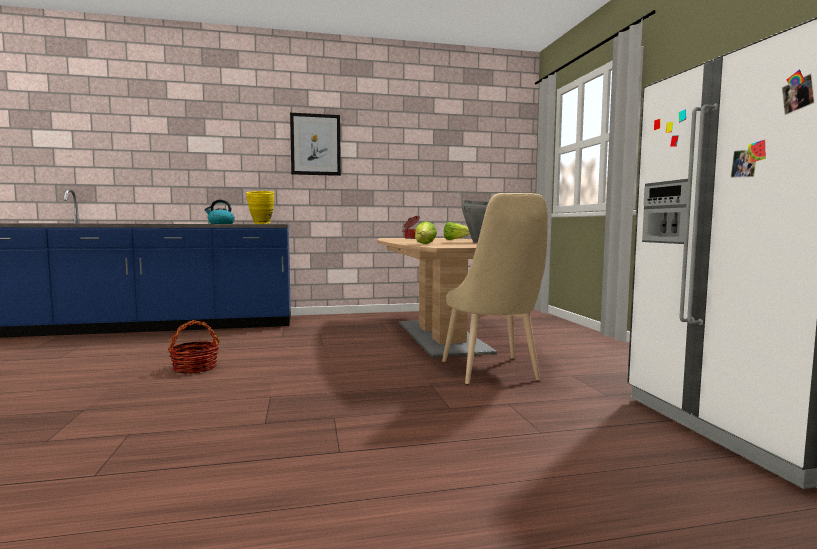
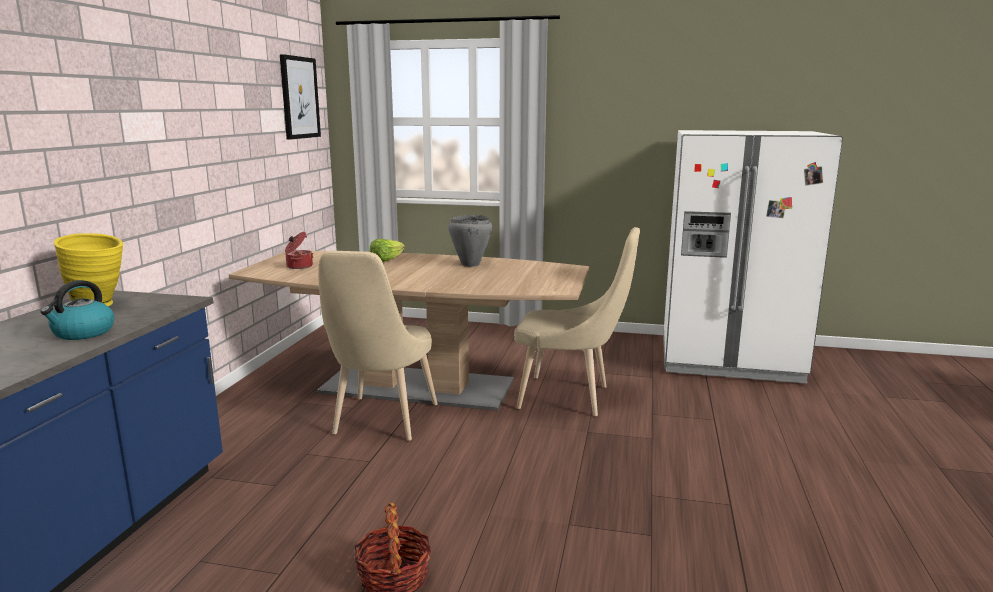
camera: 65 degrees left, 10 degrees up
picture [290,113,341,176] -> picture moved to [280,54,321,140]
lettuce [415,221,437,244] -> none
none -> beige chair [318,251,437,441]

